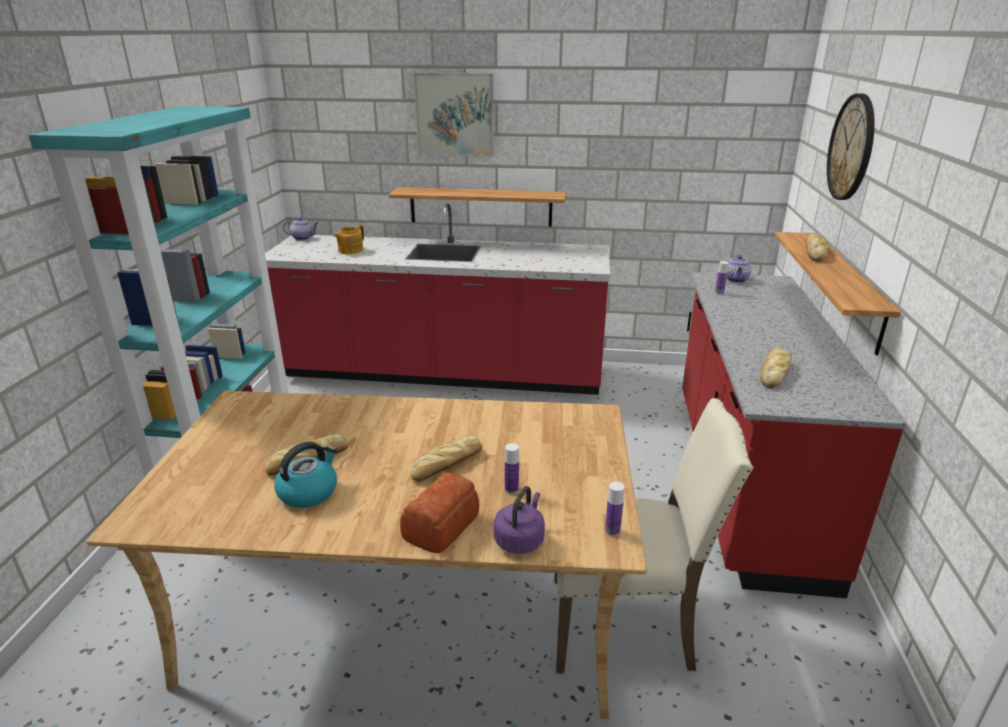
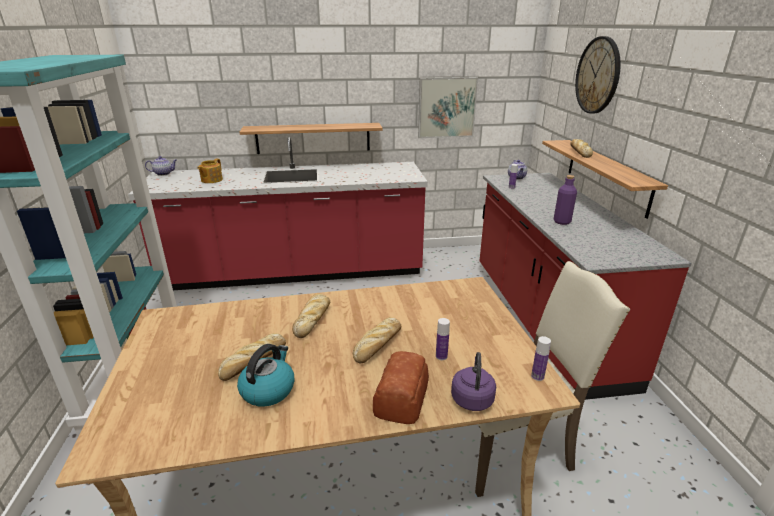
camera: 15 degrees left, 0 degrees up
picture [413,73,494,157] -> picture moved to [418,77,478,138]
bread [760,348,792,388] -> bread moved to [292,294,330,338]
none -> purple bottle [554,175,577,225]

